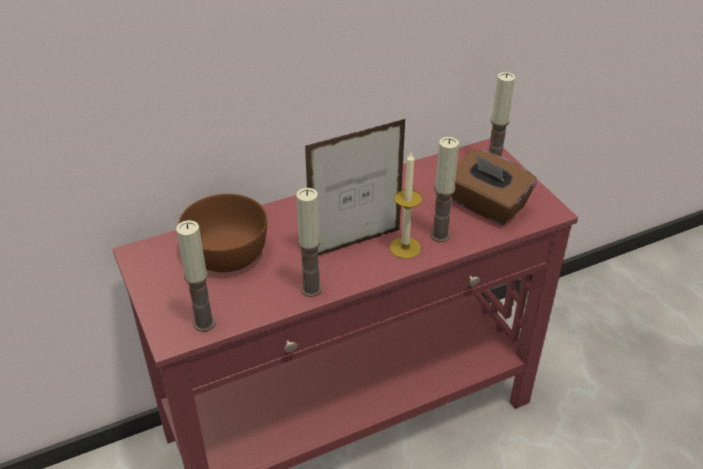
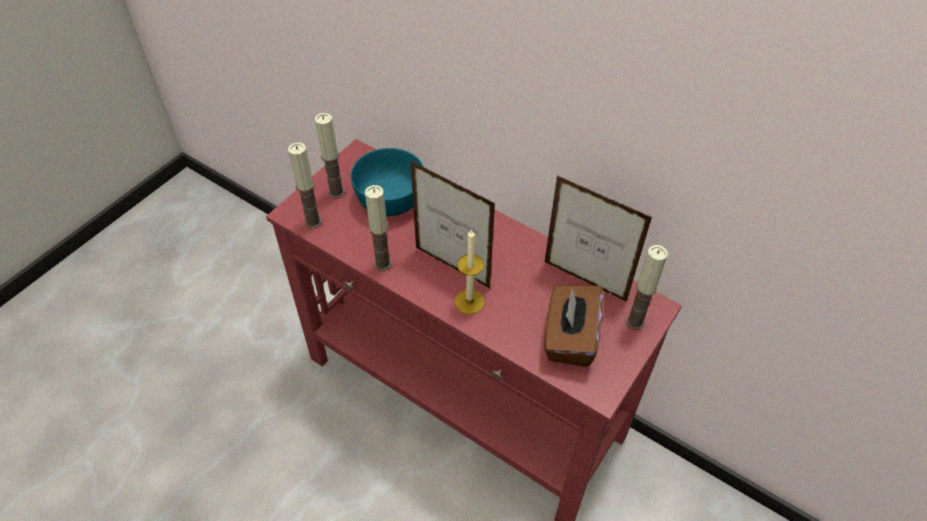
camera: 60 degrees right, 10 degrees up
brown bowl [178,194,267,272] -> turquoise bowl [351,148,424,216]
candle [430,137,459,242] -> candle moved to [315,113,345,199]
none -> picture frame [545,175,653,302]

